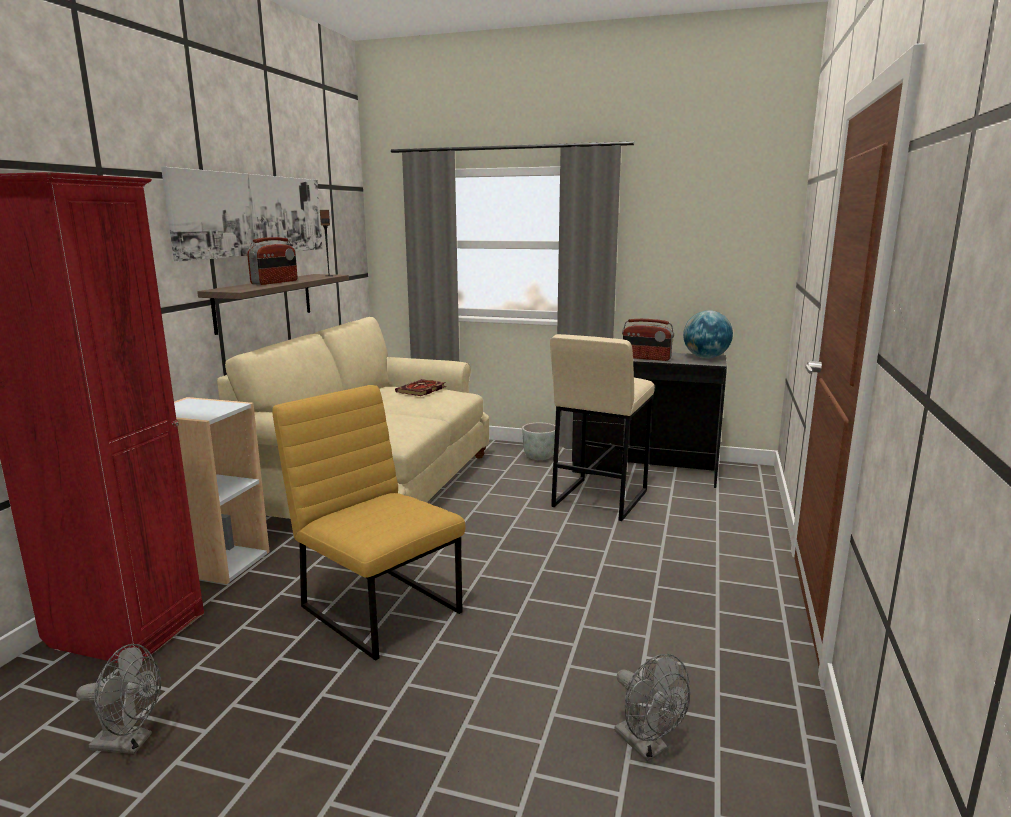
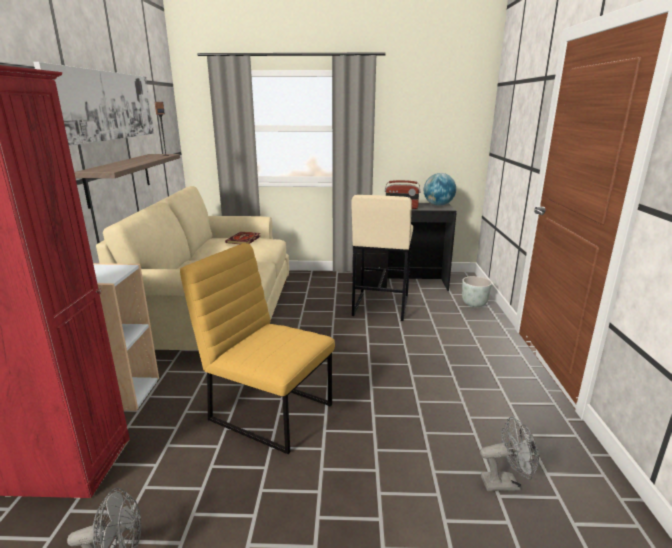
camera: 15 degrees left, 5 degrees up
radio [247,237,298,285] -> none
grey planter [522,422,555,460] -> grey planter moved to [462,276,492,307]
grey fan [615,654,690,762] -> grey fan turned 45 degrees counterclockwise [480,416,539,491]

